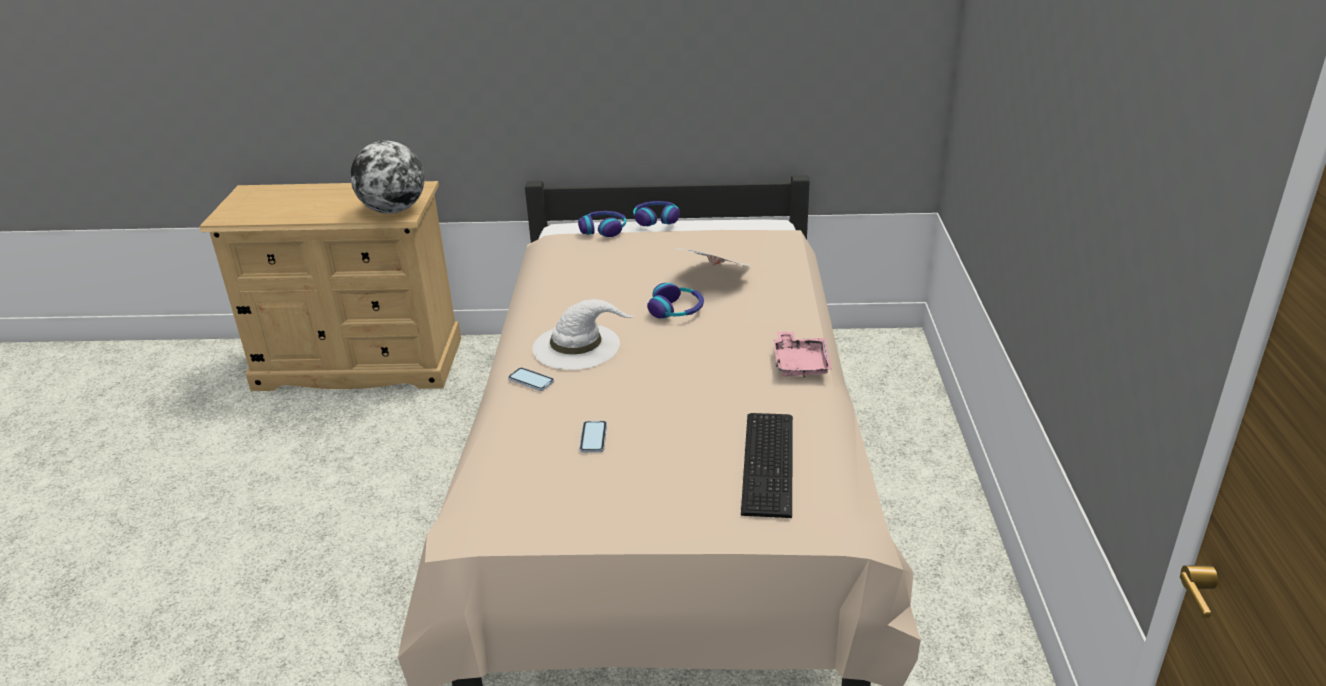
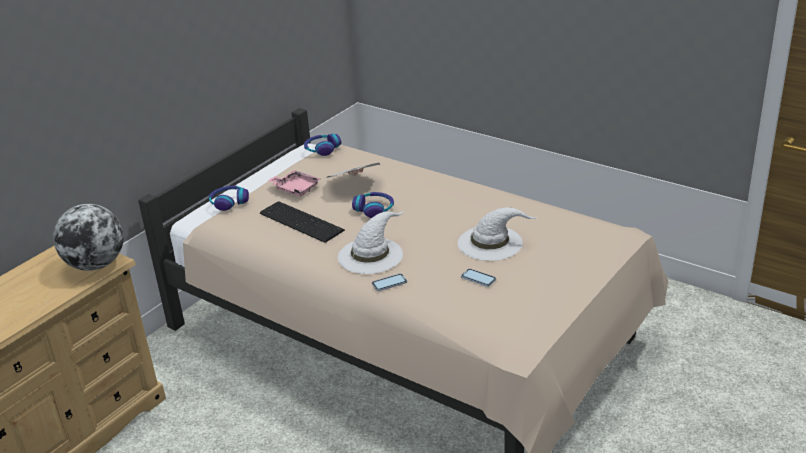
camera: 55 degrees left, 0 degrees up
headphones [633,201,680,226] -> headphones moved to [304,134,341,156]
keyboard [741,413,793,518] -> keyboard moved to [260,201,345,243]
pink tray [773,332,832,378] -> pink tray moved to [268,170,321,197]
none -> white hat [458,208,538,261]

